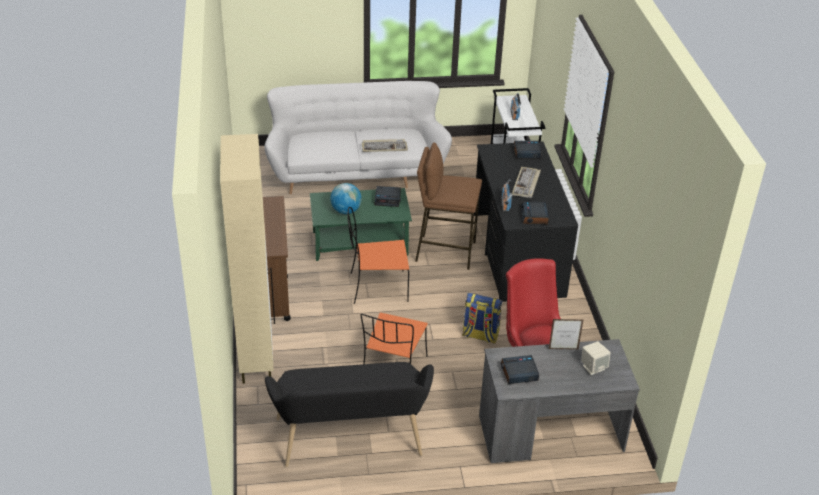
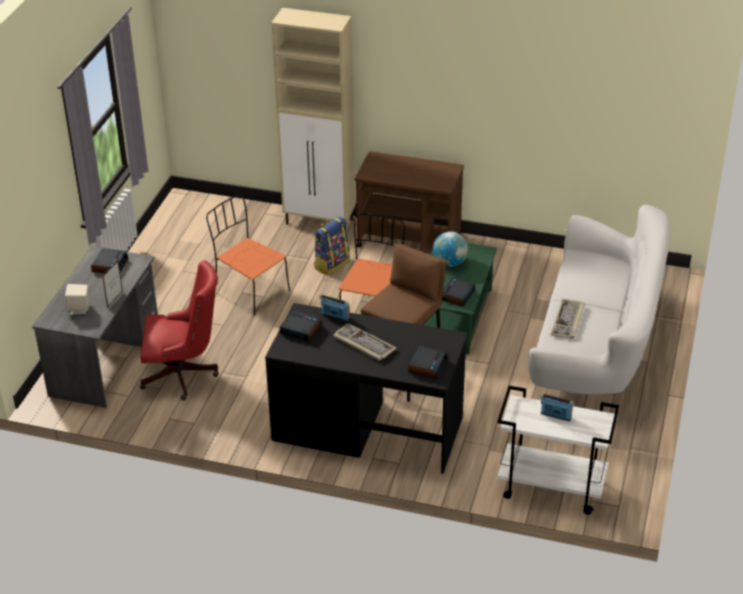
camera: 115 degrees right, 0 degrees up
black bench [265,362,434,467] -> none
backpack [462,293,502,343] -> backpack moved to [314,217,350,276]

